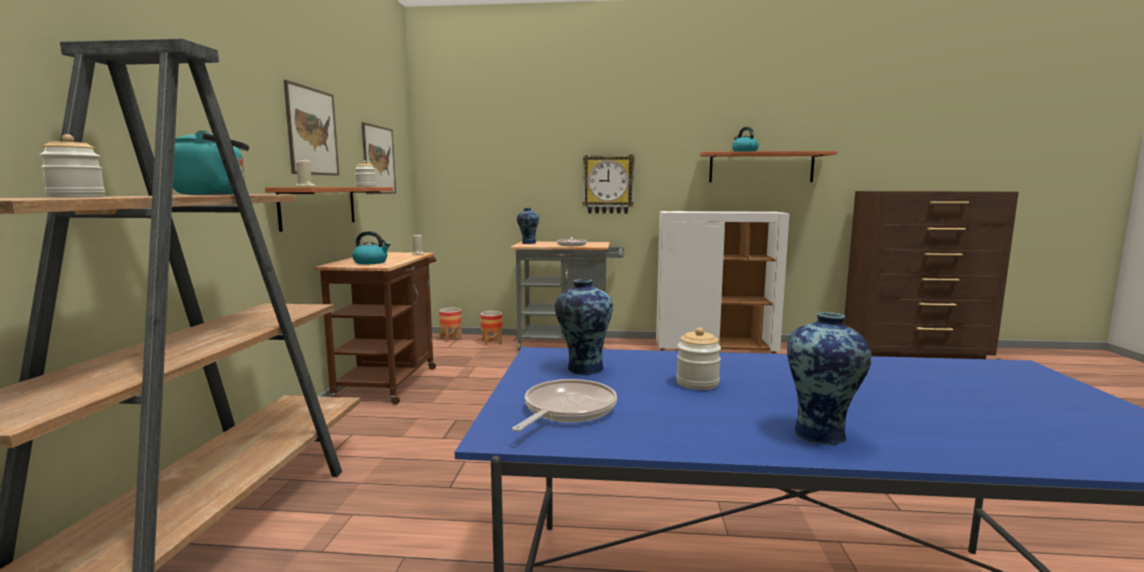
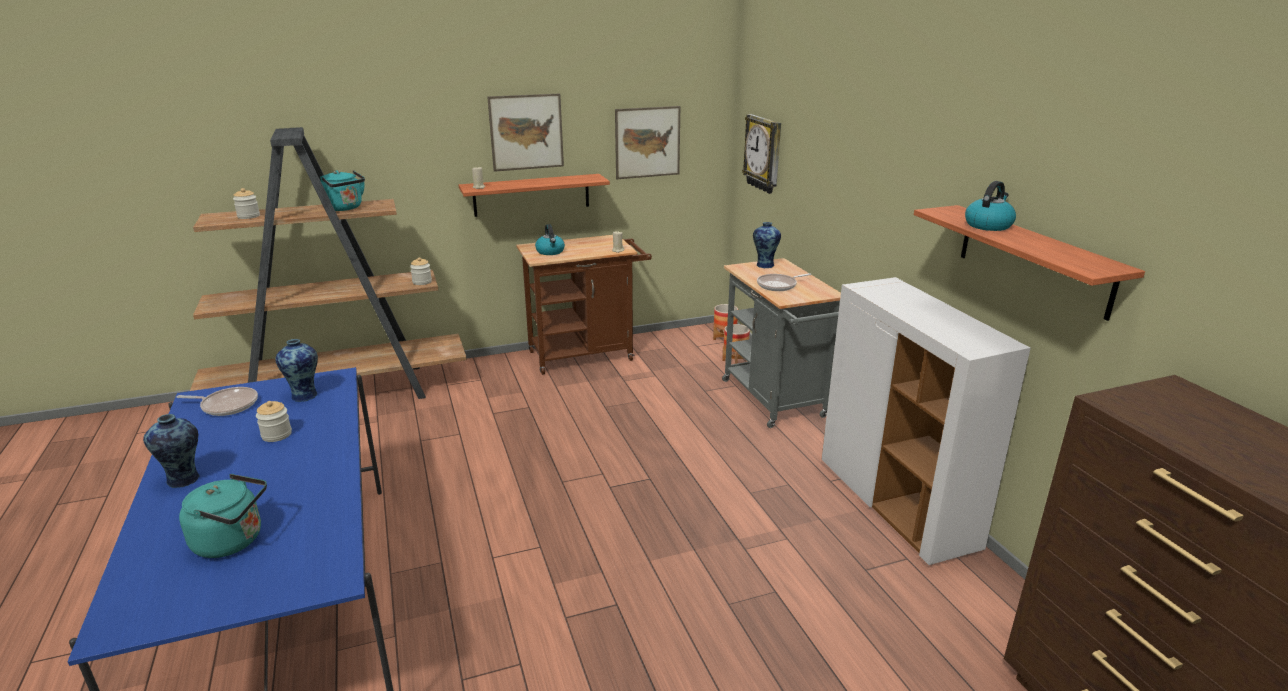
camera: 65 degrees right, 15 degrees up
jar [355,160,376,187] -> jar moved to [410,257,432,285]
wall clock [583,155,635,214] -> wall clock moved to [742,114,781,194]
none -> turquoise kettle [179,474,267,558]

